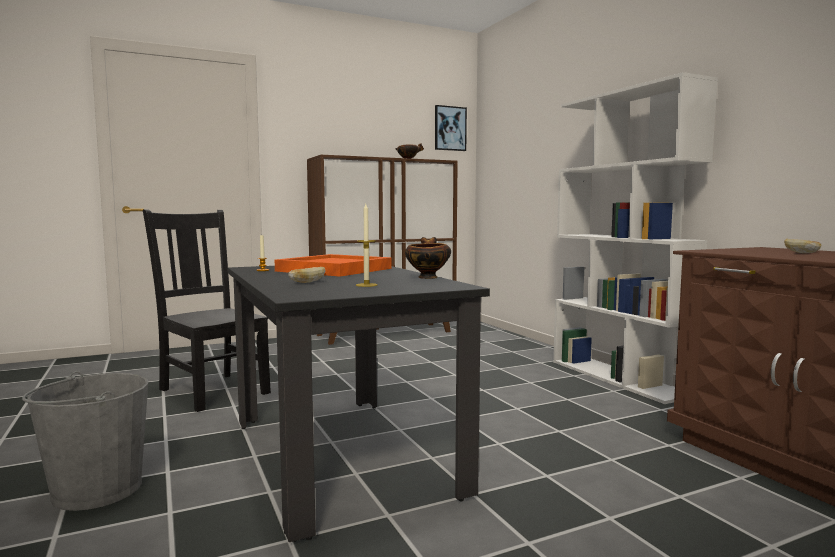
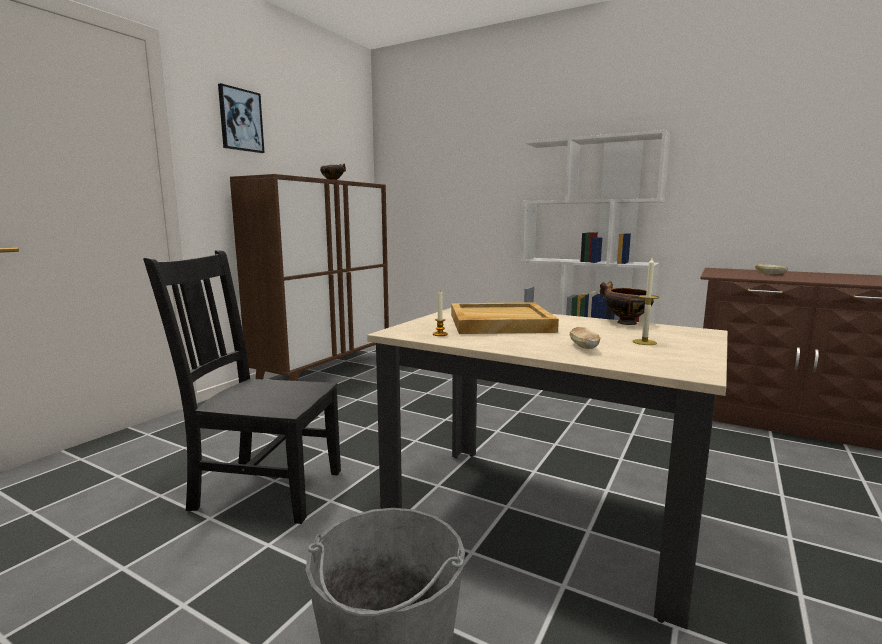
camera: 35 degrees left, 5 degrees up
black dining table [228,266,490,542] -> beige dining table [367,308,728,629]
orange tray [275,254,392,277] -> beige tray [451,302,559,334]
picture [435,105,467,151] -> picture moved to [218,83,265,153]

